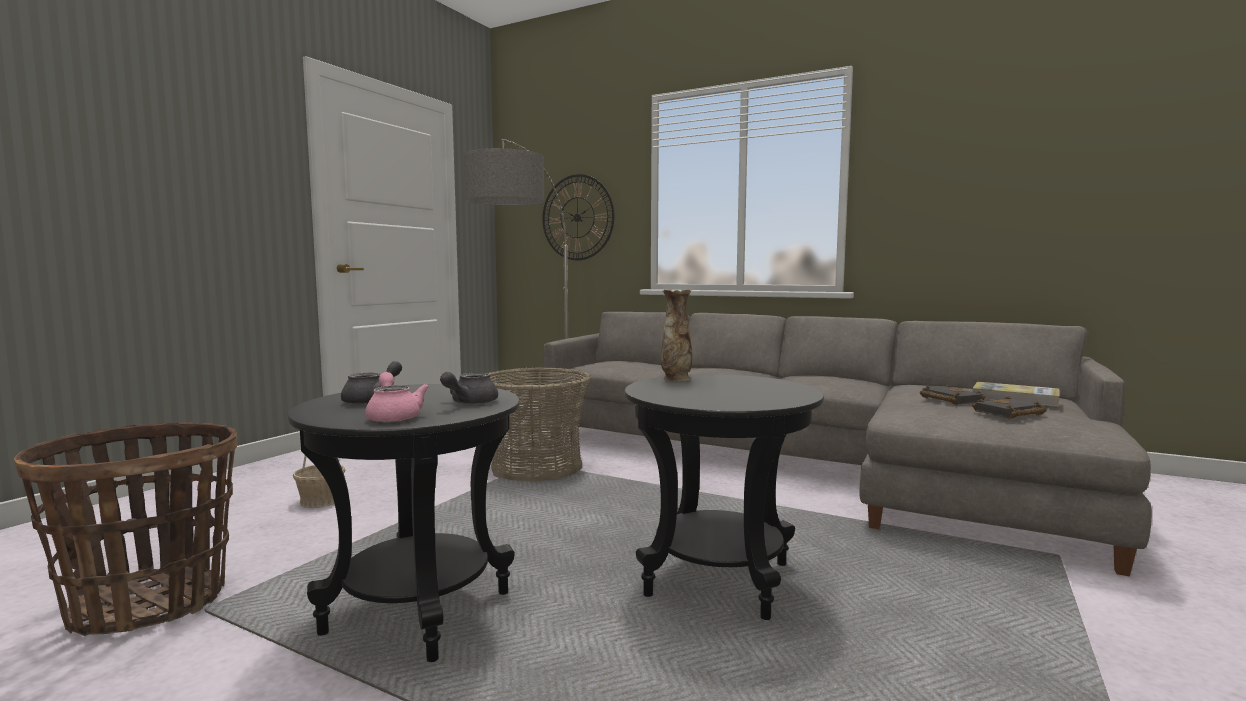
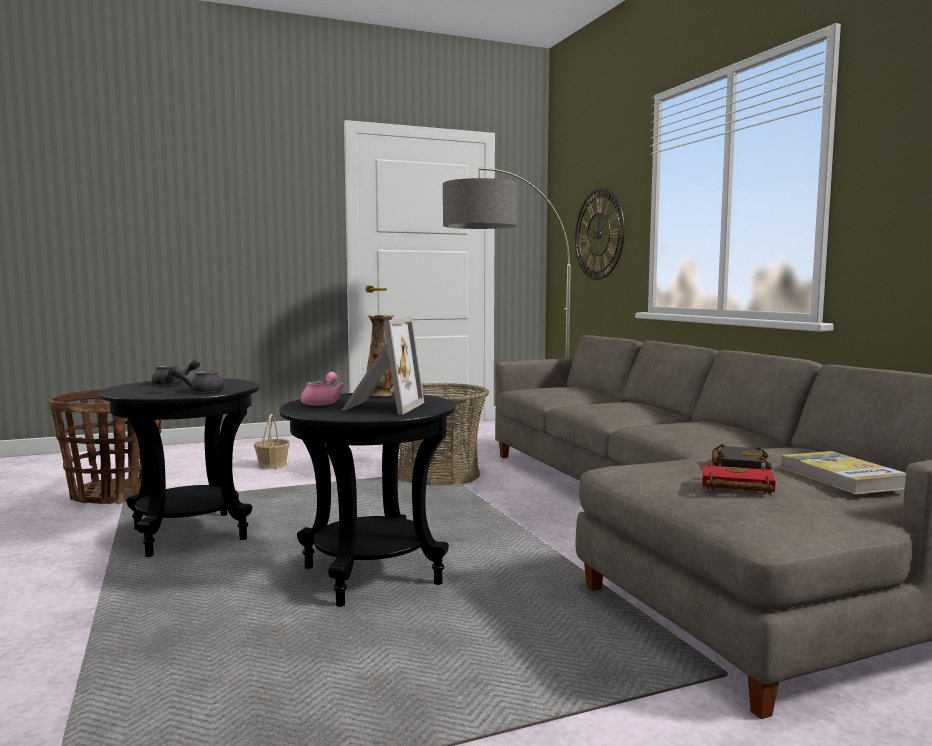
camera: 40 degrees right, 0 degrees up
pink teapot [365,372,429,423] -> pink teapot moved to [301,372,345,406]
black book [972,396,1047,419] -> red book [702,463,776,494]
none -> picture frame [342,317,424,415]

